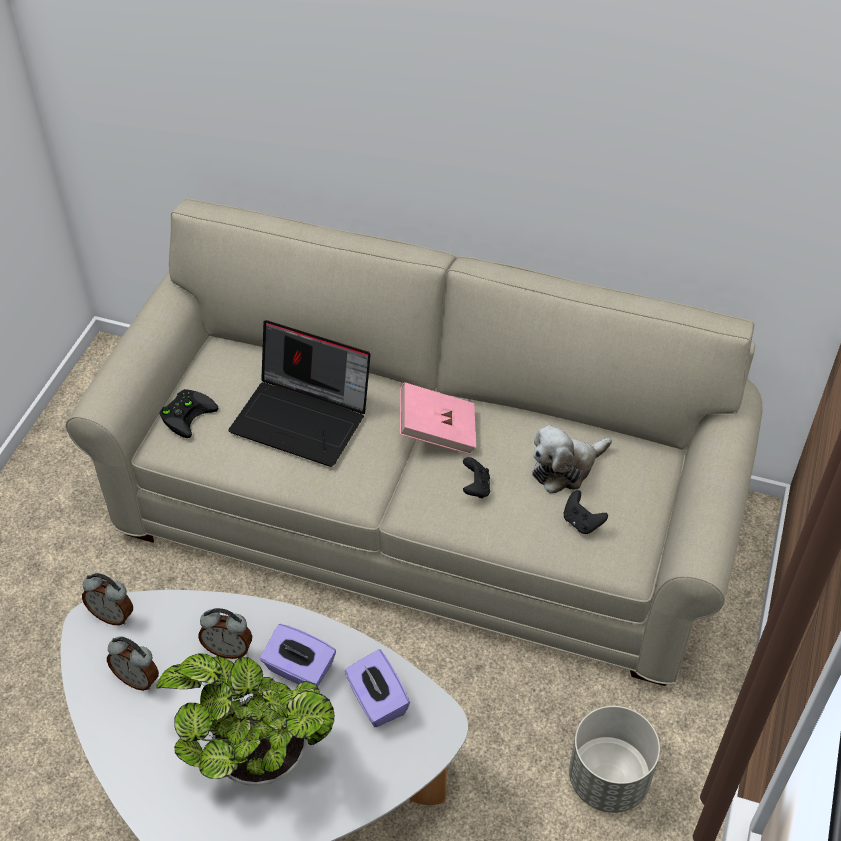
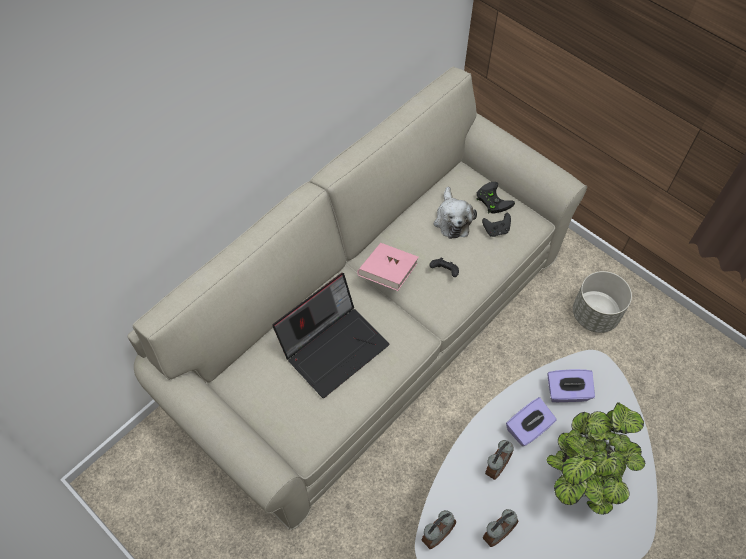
camera: 65 degrees left, 10 degrees up
black game controller [159,389,219,438] -> black game controller moved to [476,182,515,214]

